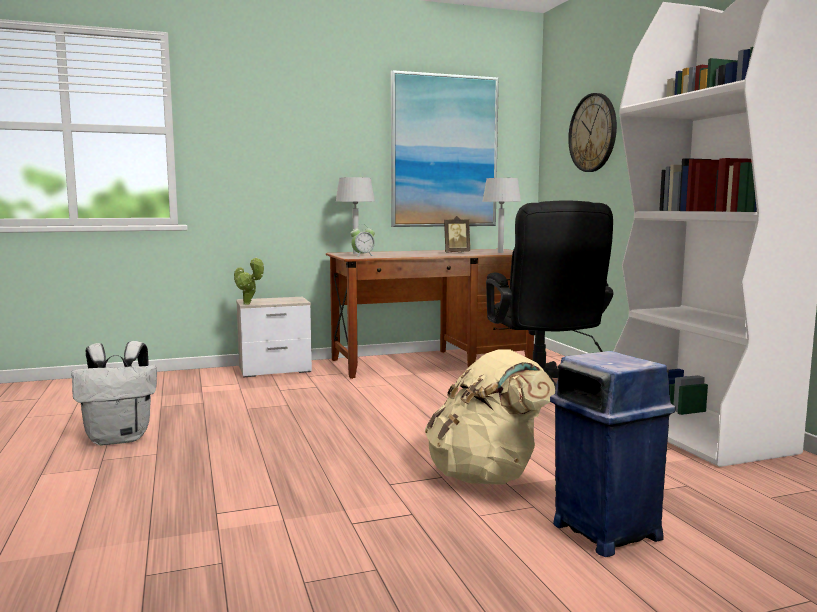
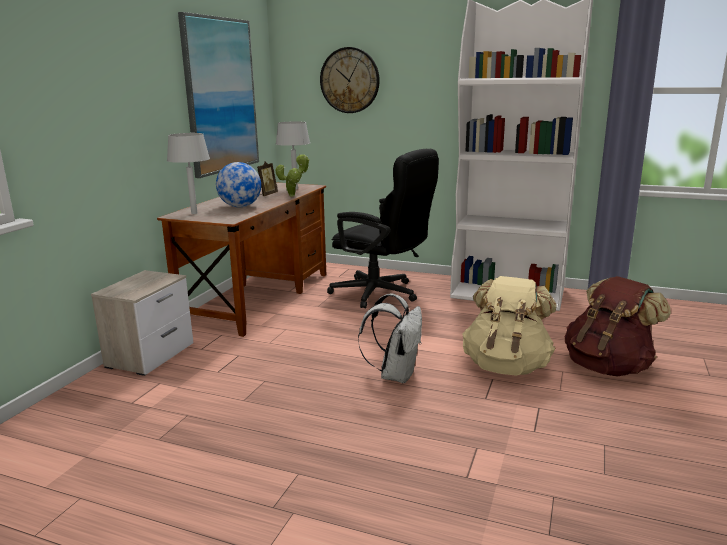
camera: 50 degrees left, 10 degrees up
white backpack [71,341,157,446] -> white backpack moved to [358,293,422,383]
potted plant [234,257,264,305] -> potted plant moved to [276,154,310,196]
alarm clock [350,225,375,257] -> none
blue trash can [550,351,676,557] -> brown backpack [565,276,671,376]
none -> globe [216,162,261,207]

